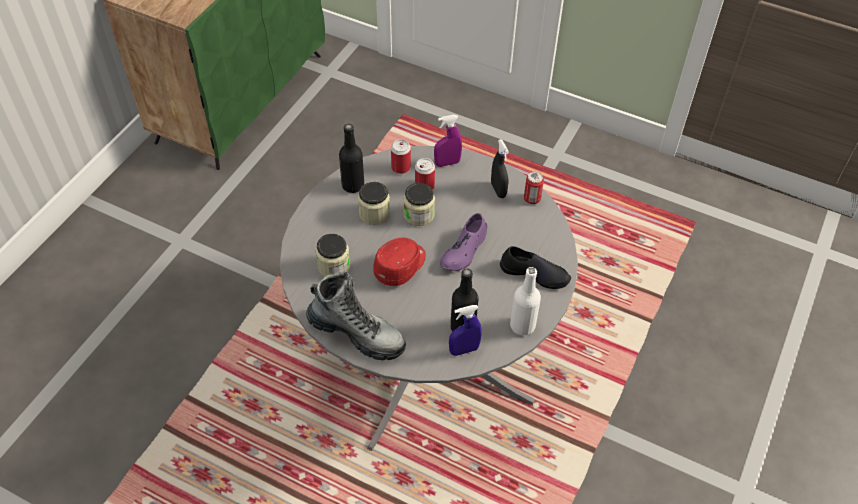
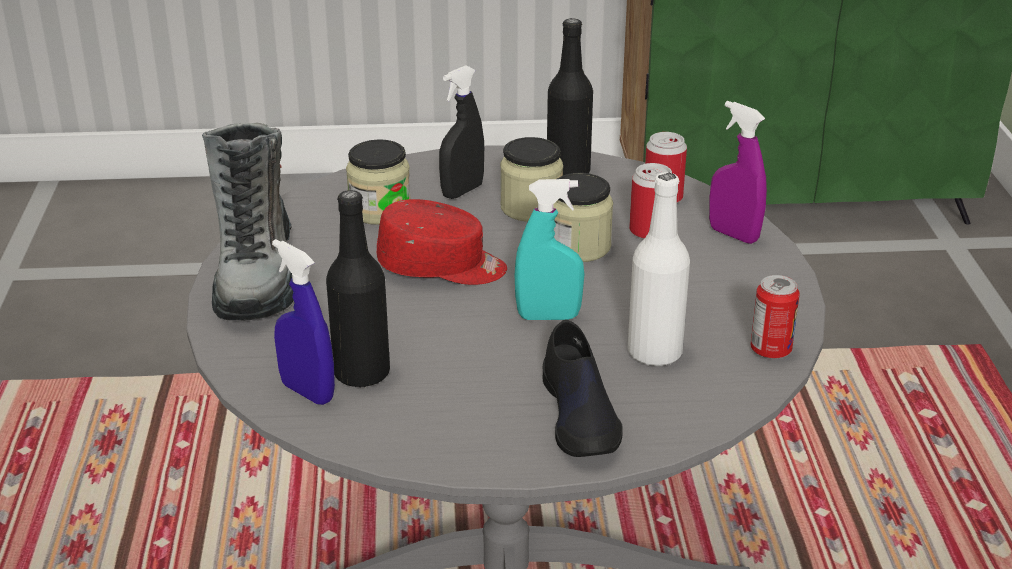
camera: 60 degrees right, 20 degrees down
purple shoe [440,213,487,271] -> turquoise spray bottle [515,179,584,320]
black spray bottle [491,139,509,198] -> black spray bottle moved to [439,65,484,199]
white bottle [510,267,541,335] -> white bottle moved to [628,172,690,366]

